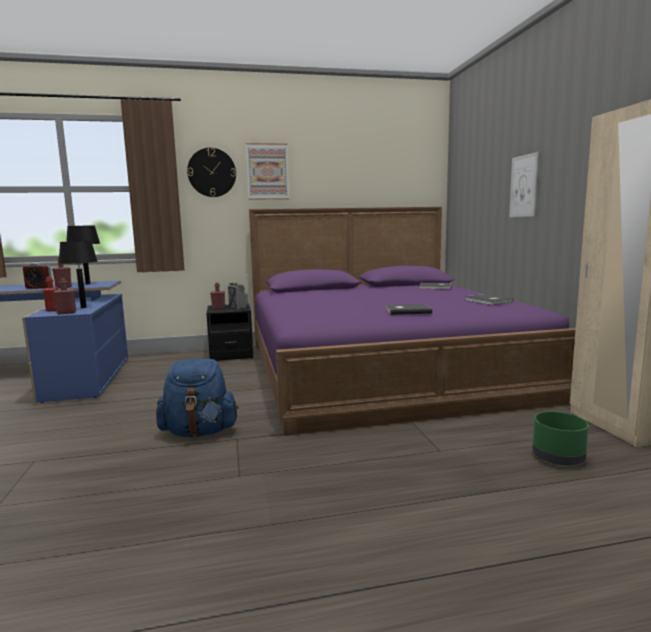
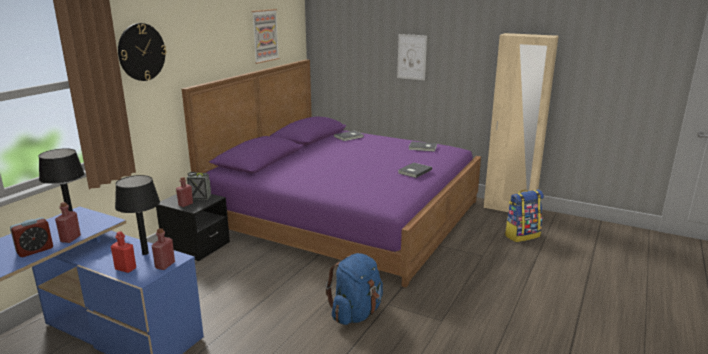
camera: 50 degrees left, 10 degrees up
picture [246,143,289,200] -> picture moved to [252,9,280,64]
green planter [532,412,589,465] -> backpack [505,190,544,242]

